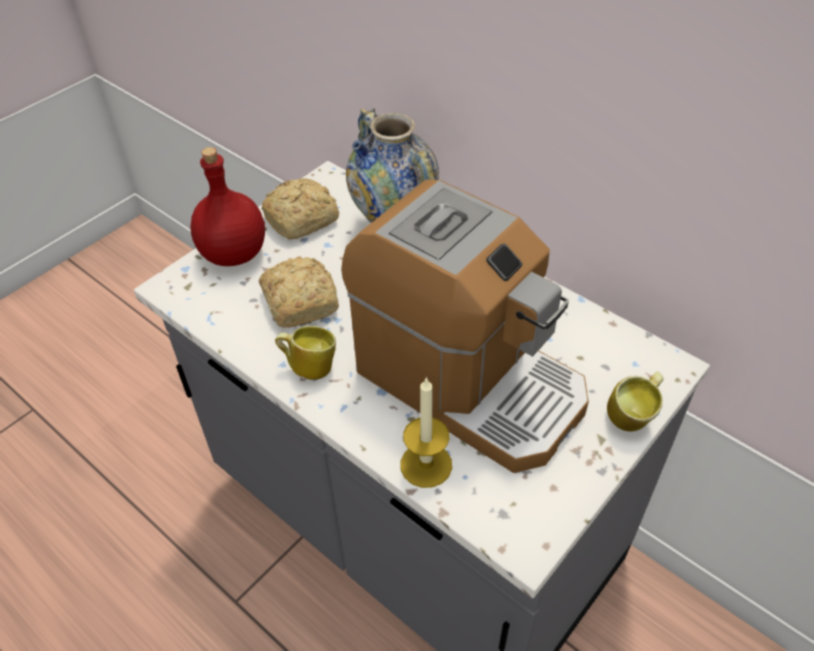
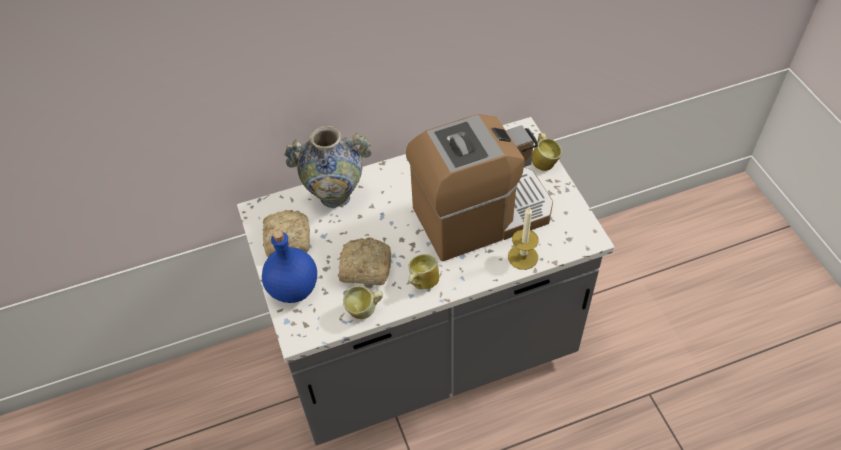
camera: 60 degrees left, 5 degrees up
red bottle [190,147,265,266] -> blue bottle [262,230,317,303]
none -> mug [343,285,383,319]

